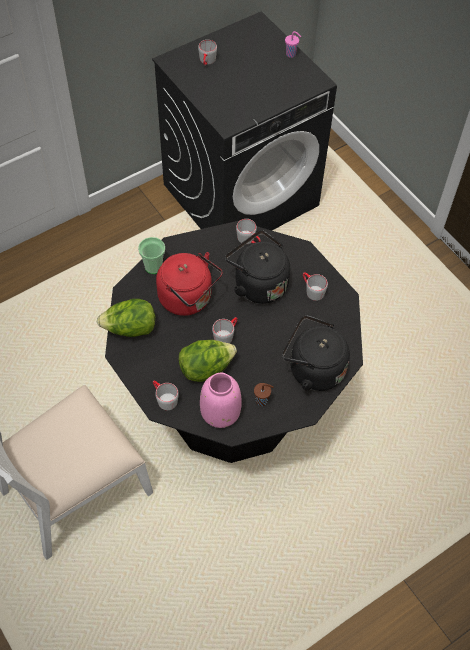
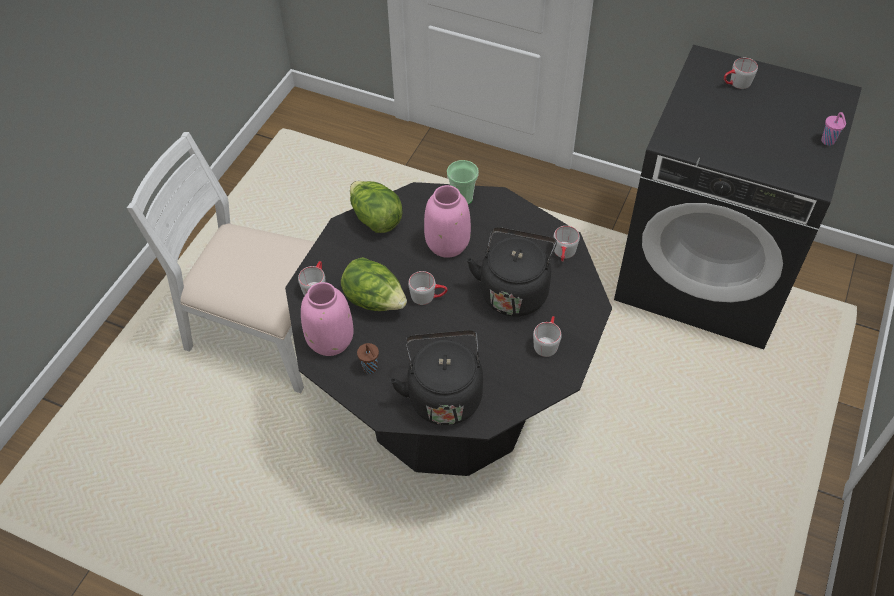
camera: 60 degrees right, 5 degrees down
red kettle [156,252,223,316] -> pink vase [424,185,471,258]

